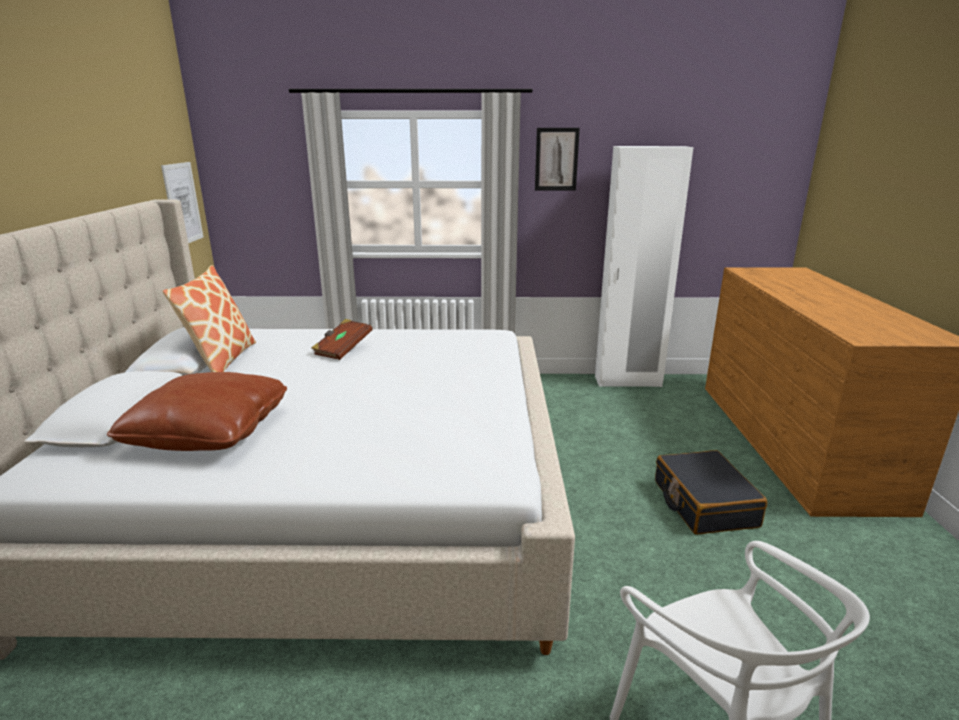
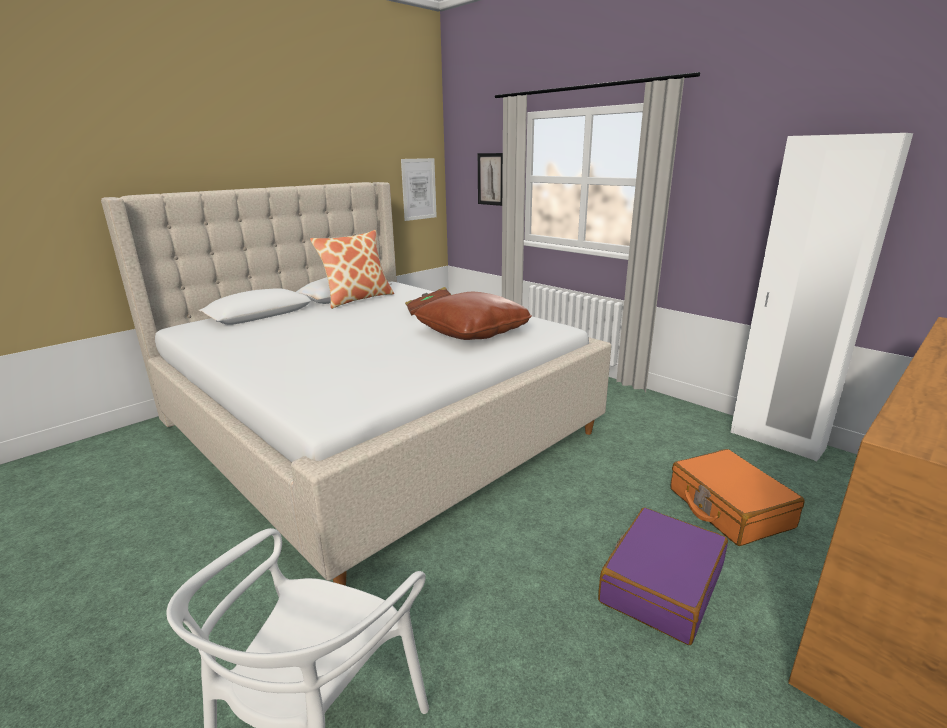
camera: 45 degrees right, 0 degrees up
brown pillow [107,372,287,451] -> brown pillow moved to [414,292,532,340]
picture [535,128,580,191] -> picture moved to [478,153,503,206]
black suitcase [655,450,767,535] -> purple suitcase [598,508,728,645]
none -> orange suitcase [671,449,805,546]

